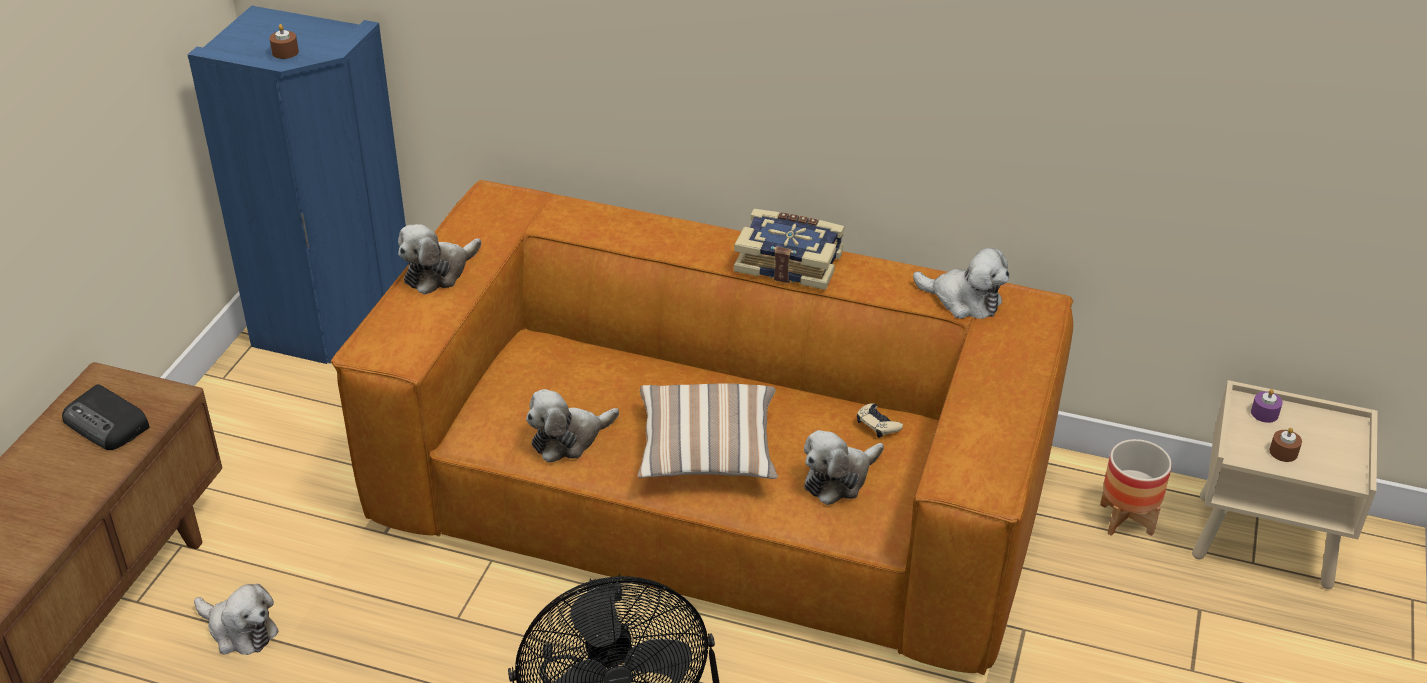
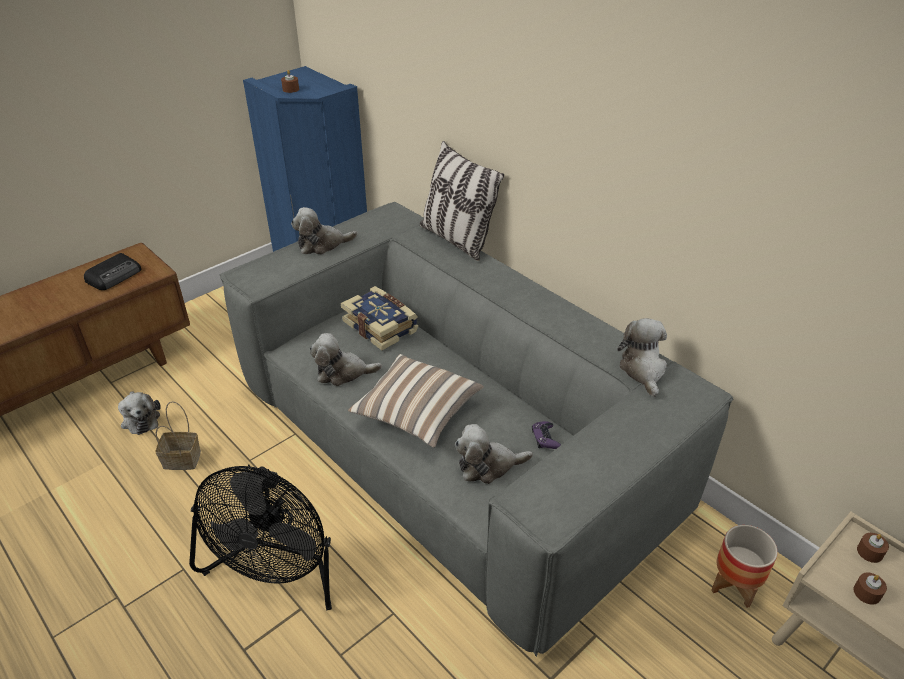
camera: 30 degrees right, 0 degrees up
radio [62,384,150,450] -> radio turned 120 degrees counterclockwise [84,253,141,290]
brown sofa [331,180,1073,675] -> grey sofa [219,202,733,657]
book [734,209,845,290] -> book moved to [341,286,418,350]
beige game controller [857,403,903,438] -> purple game controller [532,421,561,449]
plush toy [913,248,1009,319] -> plush toy turned 150 degrees counterclockwise [618,318,667,397]
purple candle [1251,389,1283,423] -> brown candle [857,533,889,563]
none -> basket [155,401,201,470]
none -> pillow [420,141,504,261]

